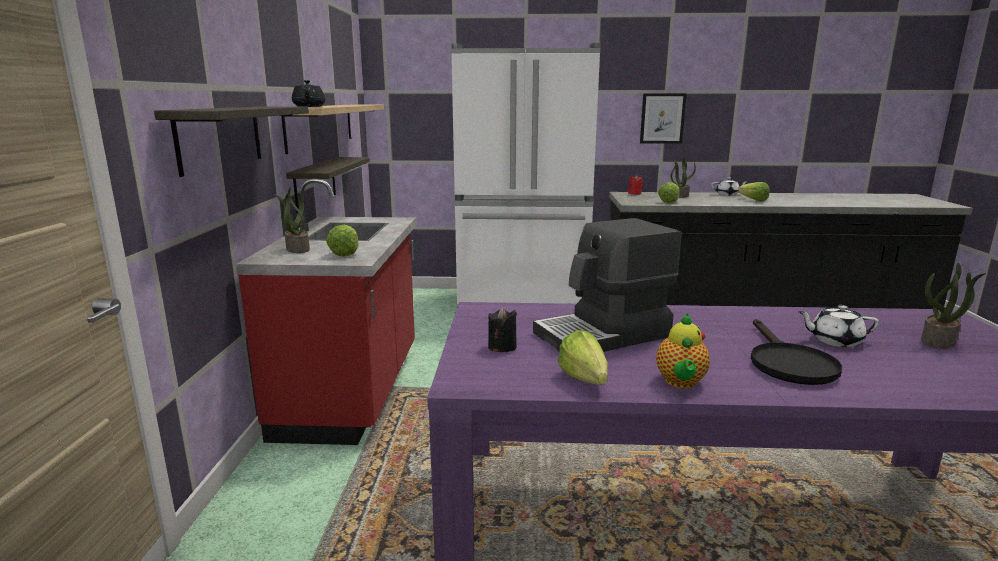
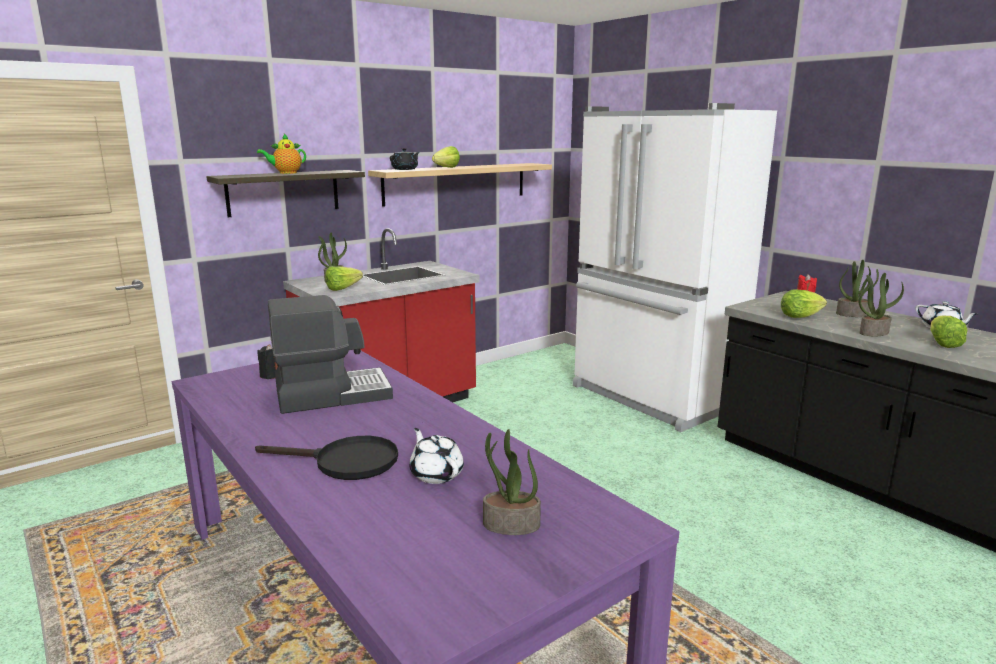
camera: 50 degrees right, 0 degrees up
shelf [286,157,370,214] -> none
coffee machine [533,218,681,352] -> coffee machine turned 135 degrees clockwise [268,295,393,414]
lettuce [558,330,608,385] -> lettuce moved to [432,146,460,168]
picture [640,93,687,144] -> none
teapot [656,313,710,389] -> teapot moved to [257,134,306,174]
black frying pan [751,319,842,385] -> black frying pan turned 135 degrees counterclockwise [255,436,398,480]
none -> potted plant [858,273,904,336]

